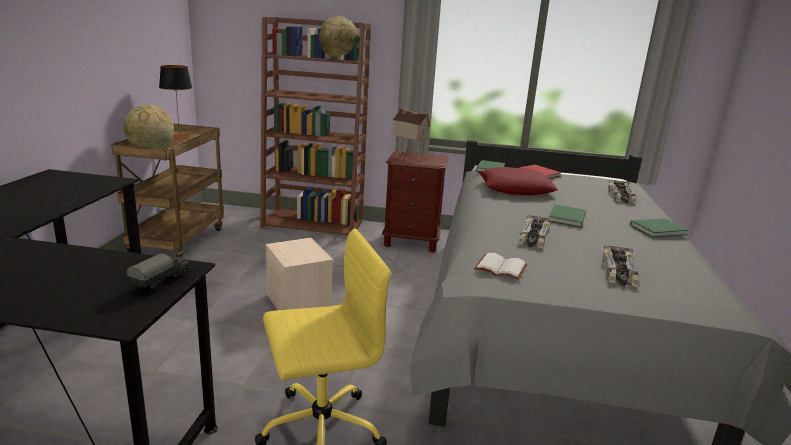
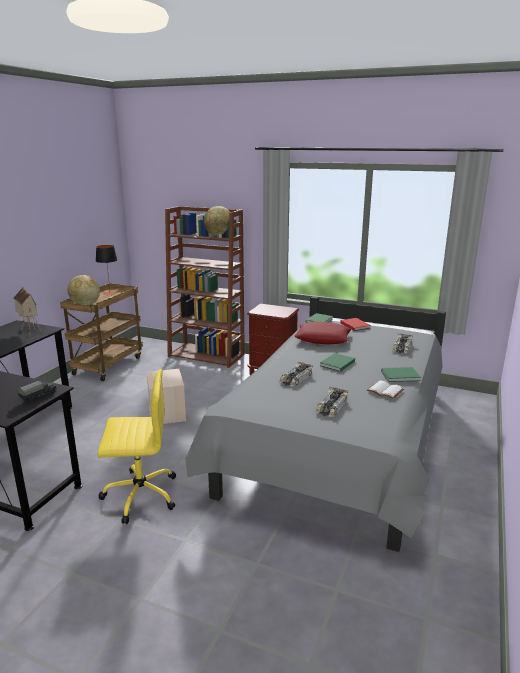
camera: 15 degrees right, 0 degrees up
toy house [393,107,430,161] -> toy house moved to [13,287,41,334]
white book [474,253,527,280] -> white book moved to [367,381,404,399]

